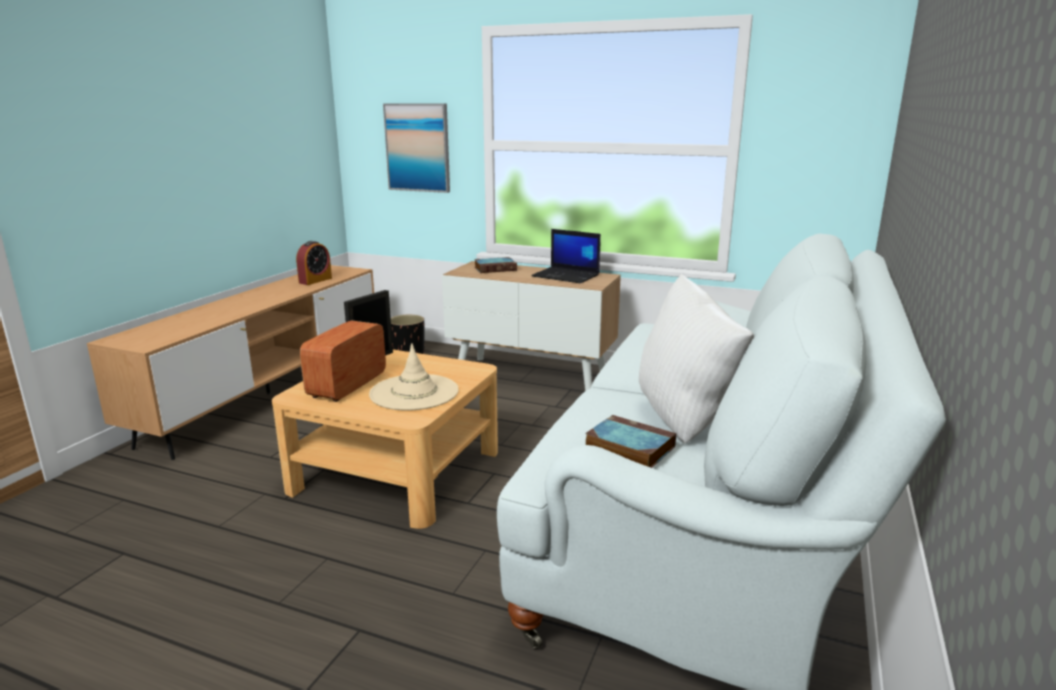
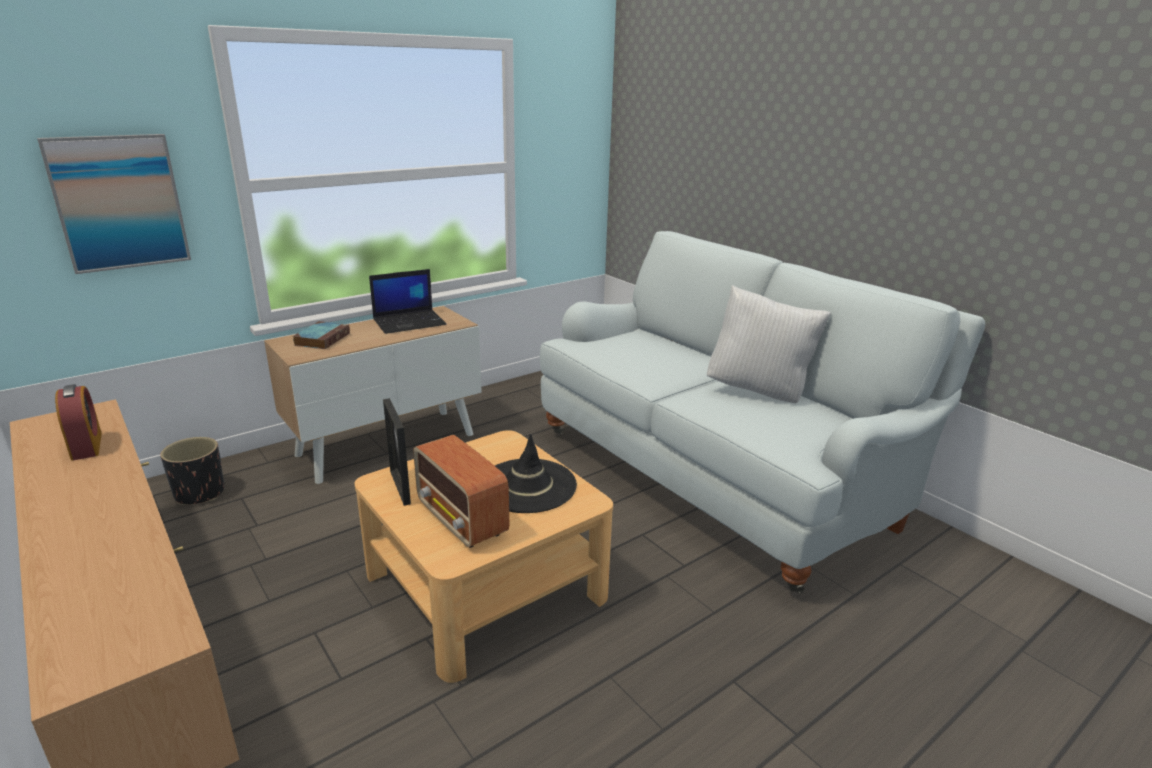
camera: 60 degrees left, 5 degrees up
beige hat [369,343,459,411] -> black hat [495,434,577,513]
book [585,415,676,468] -> none

